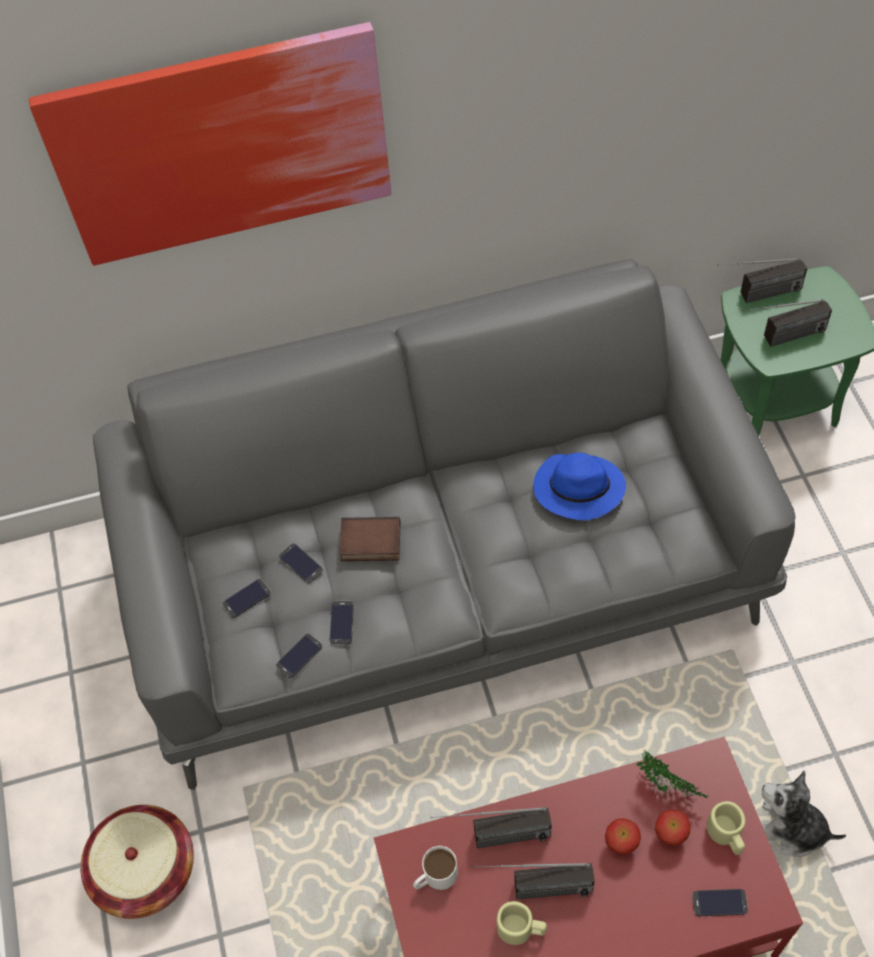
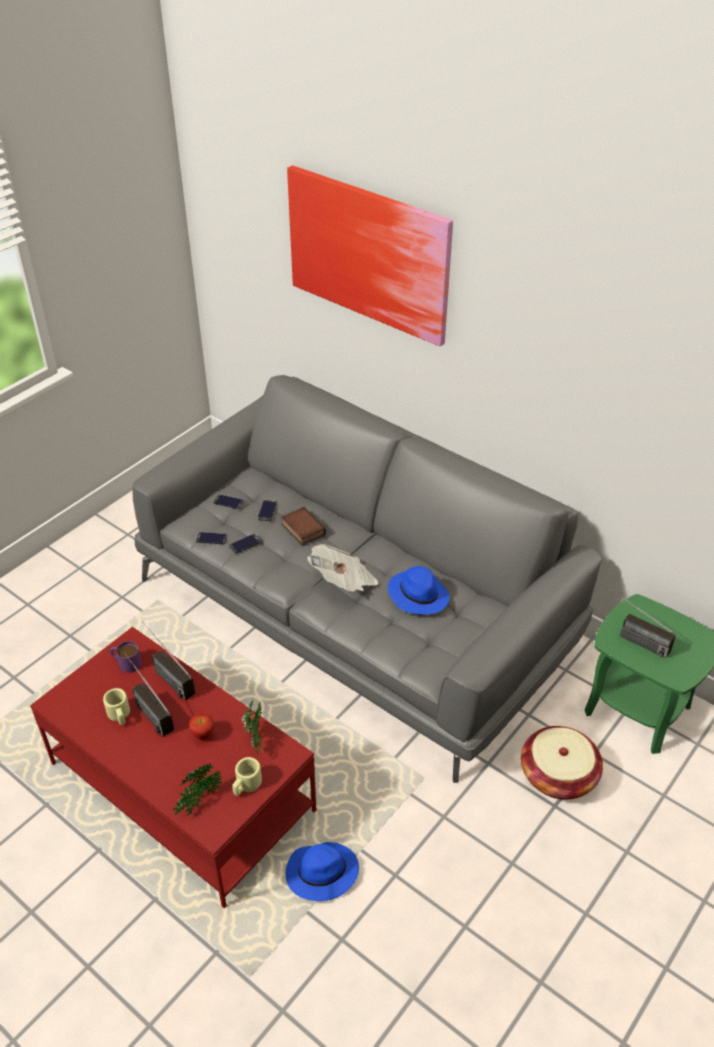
camera: 50 degrees right, 15 degrees down
basket [80,805,194,919] -> basket moved to [521,726,603,800]
white mug [413,846,458,890] -> purple mug [110,641,142,673]
apple [655,810,691,845] -> none
phone [692,889,748,916] -> potted plant [173,763,222,817]
radio [717,258,807,303] -> none
plush toy [761,770,846,857] -> blue hat [286,842,359,901]
none -> newspaper [307,544,379,592]

